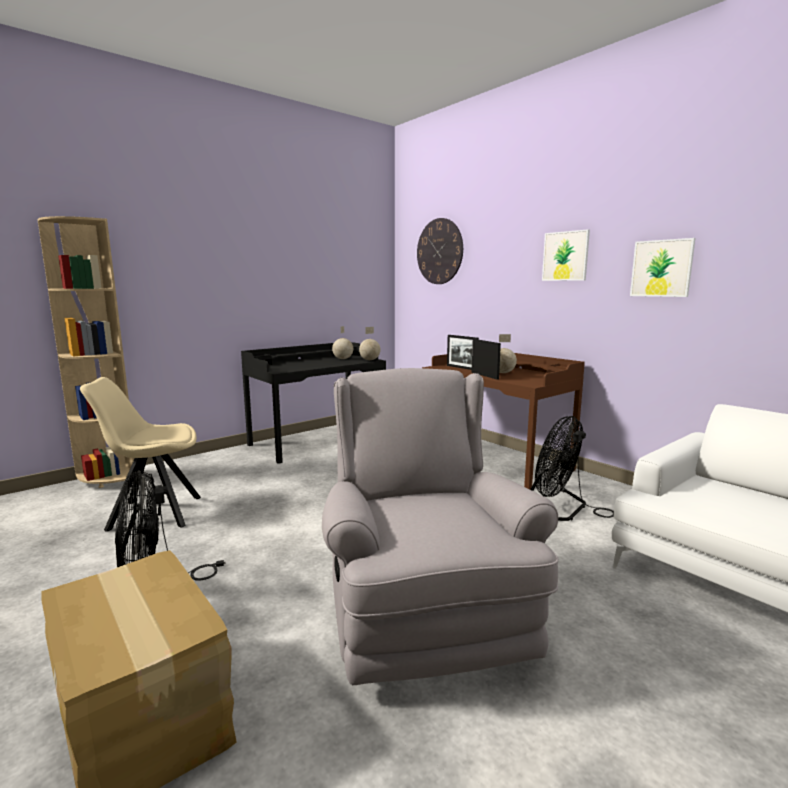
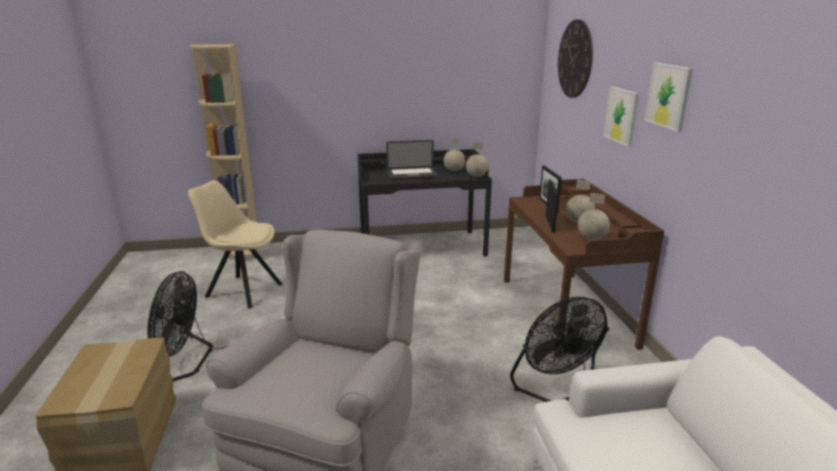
camera: 30 degrees right, 10 degrees up
picture [630,238,696,297] -> picture moved to [603,86,639,147]
none -> laptop [386,140,438,180]
none -> globe [578,193,610,240]

